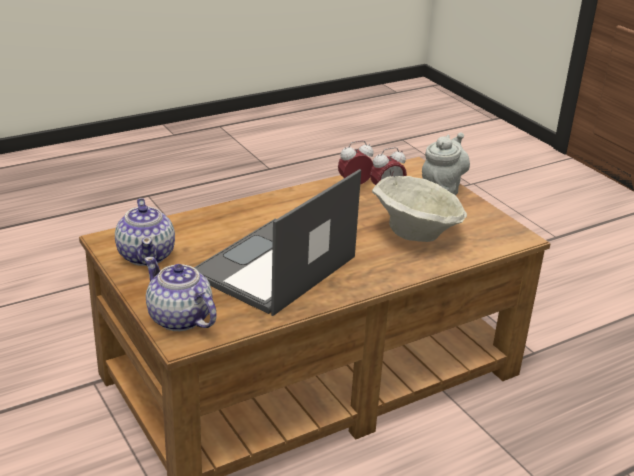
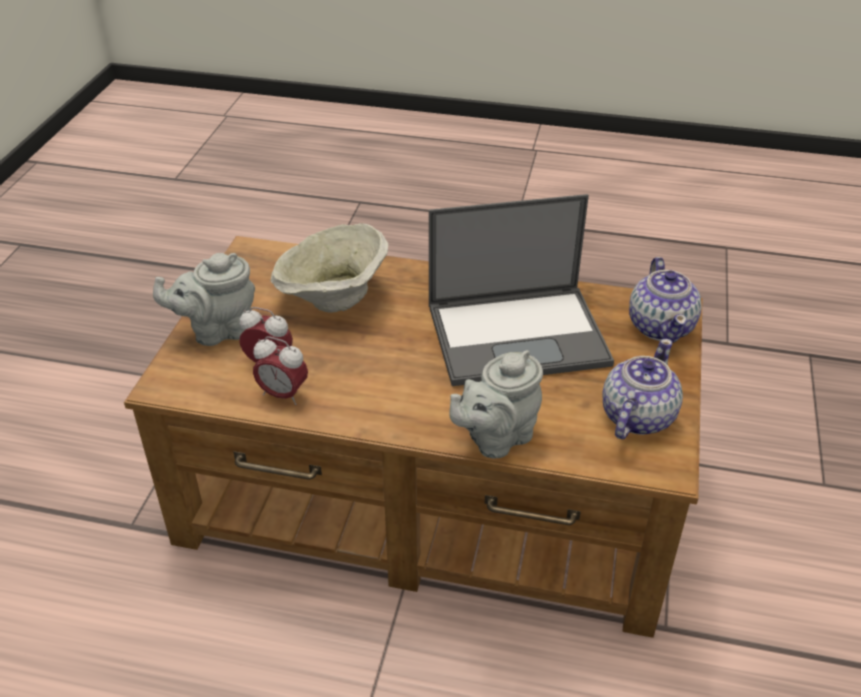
camera: 135 degrees left, 10 degrees up
none -> grey teapot [449,350,543,459]

